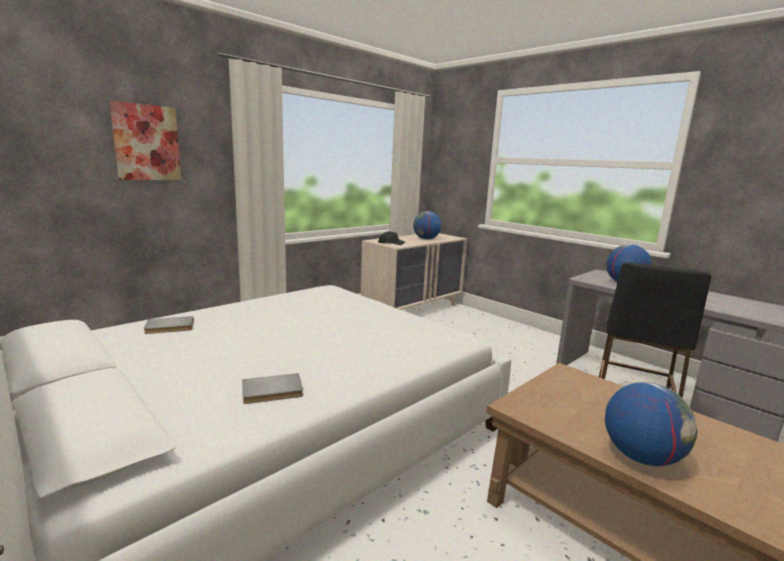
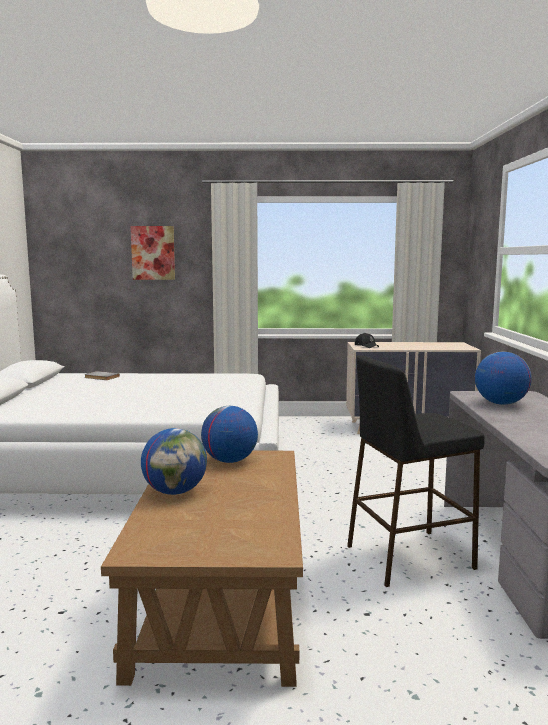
camera: 45 degrees right, 5 degrees down
grey book [242,373,303,404] -> none
globe [413,211,442,240] -> globe moved to [201,406,258,463]

